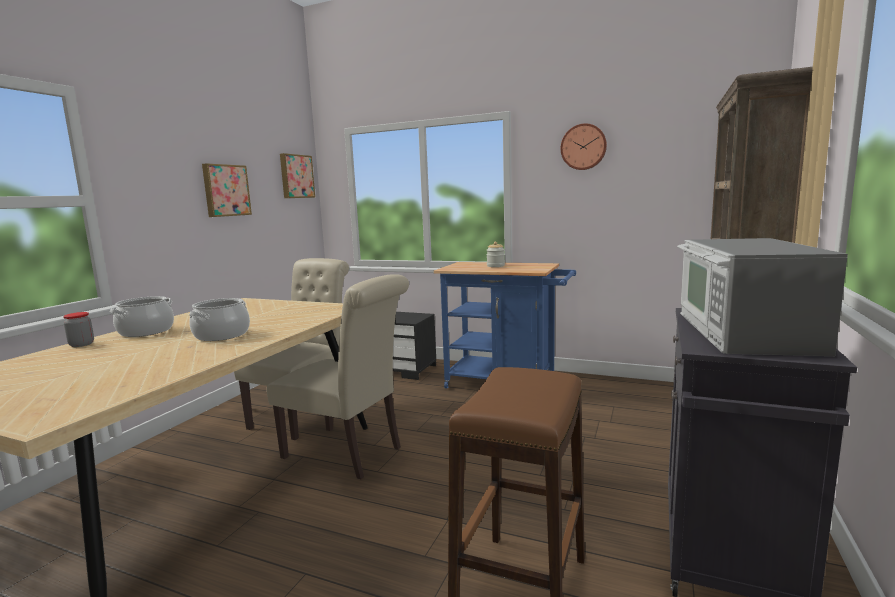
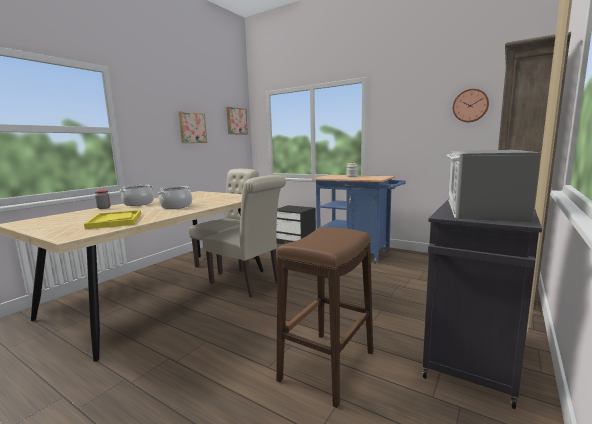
camera: 10 degrees right, 0 degrees up
wall clock [561,123,607,170] -> wall clock moved to [453,89,489,122]
none -> yellow tray [84,210,141,229]

